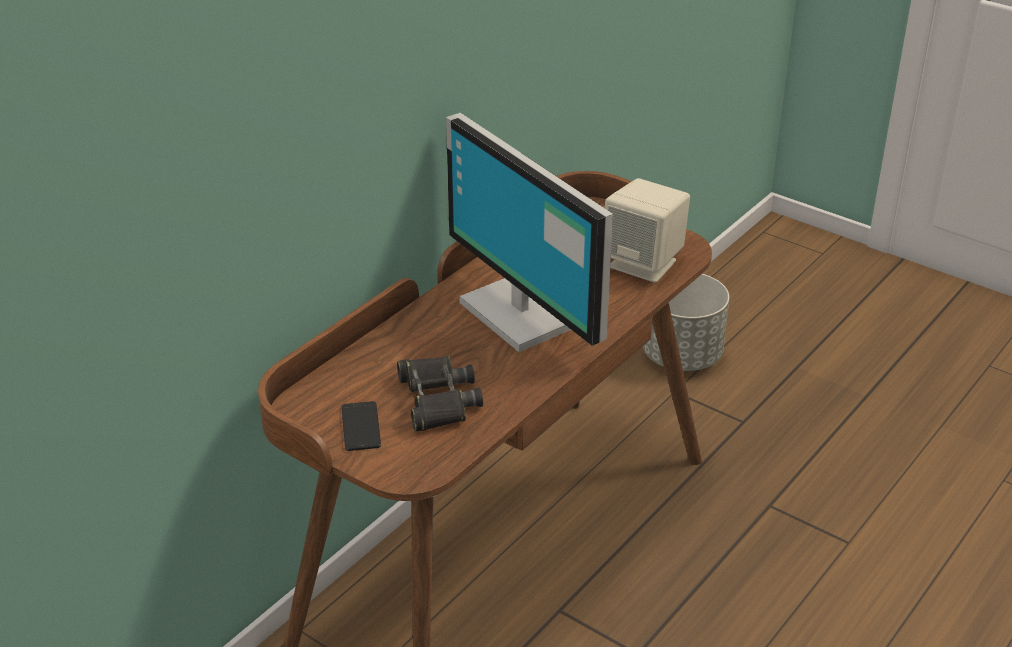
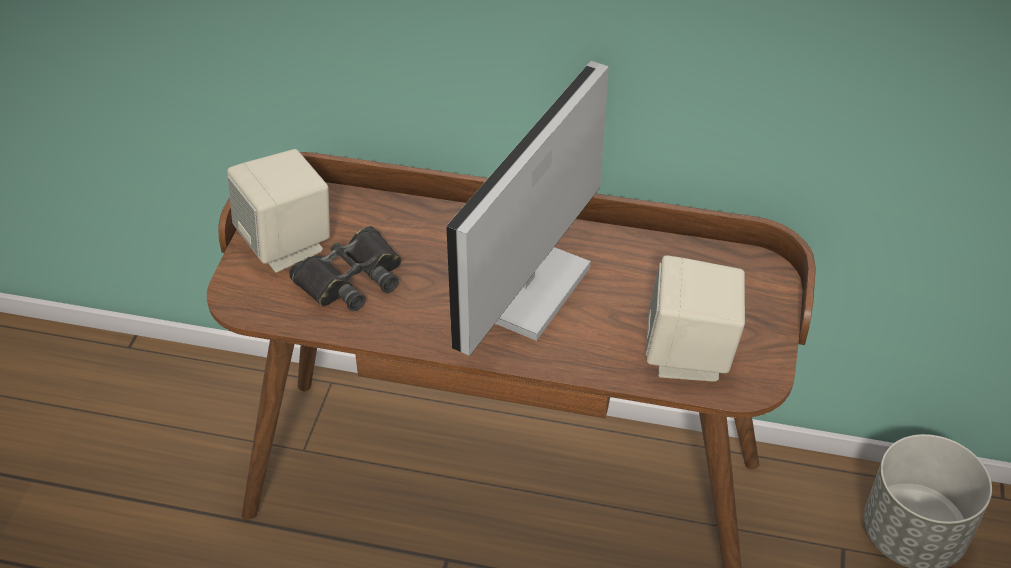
camera: 65 degrees right, 10 degrees up
phone [341,401,381,451] -> beige speaker [227,149,330,272]

